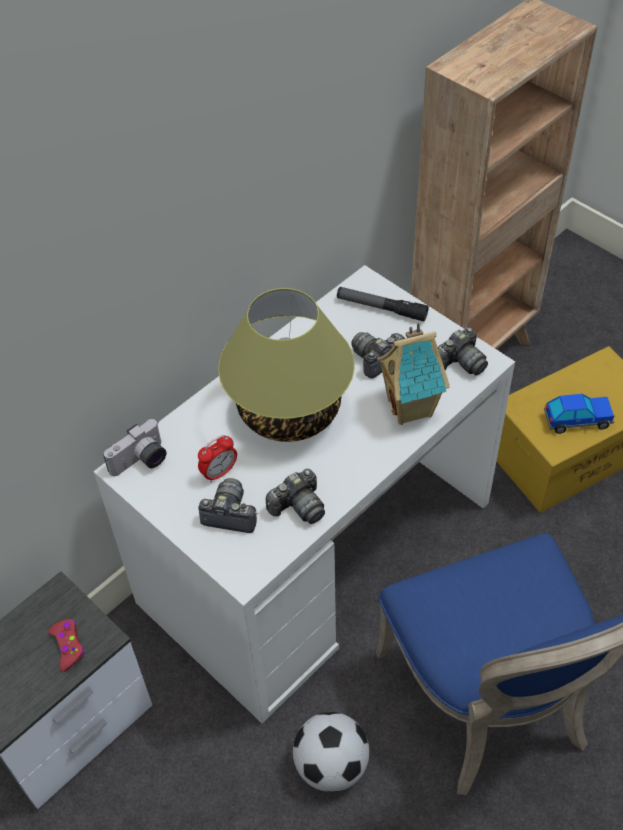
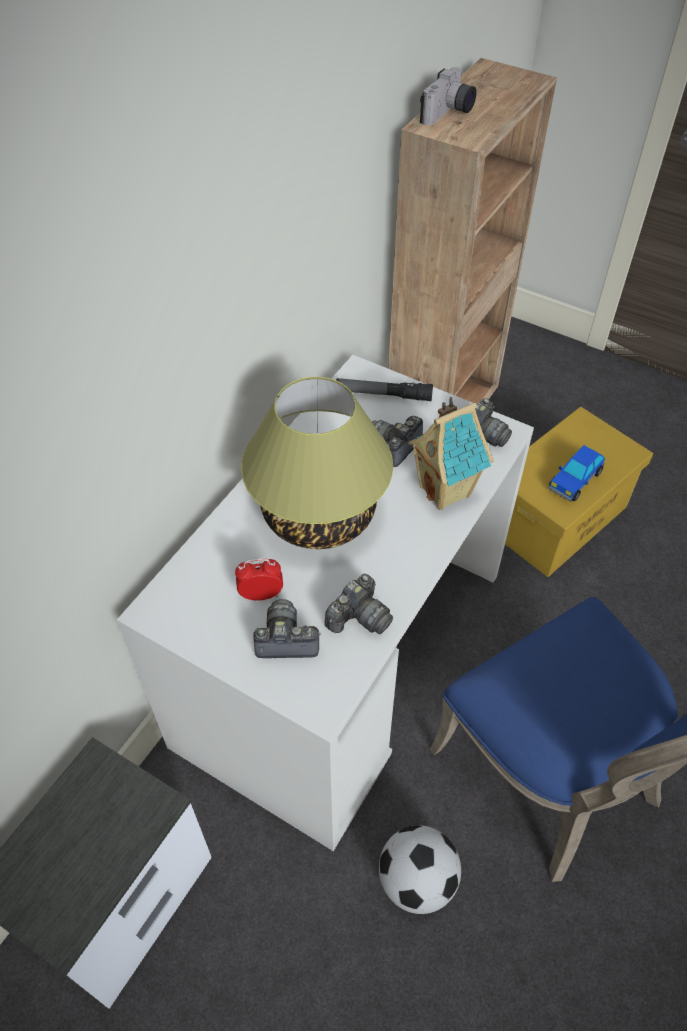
camera: 15 degrees left, 0 degrees up
red game controller [48,619,85,672] -> none
camera [103,419,166,476] -> camera moved to [420,67,477,126]
alarm clock [198,435,237,483] -> alarm clock turned 135 degrees counterclockwise [235,558,283,601]
toy car [544,394,615,434] -> toy car turned 150 degrees clockwise [548,445,605,502]

